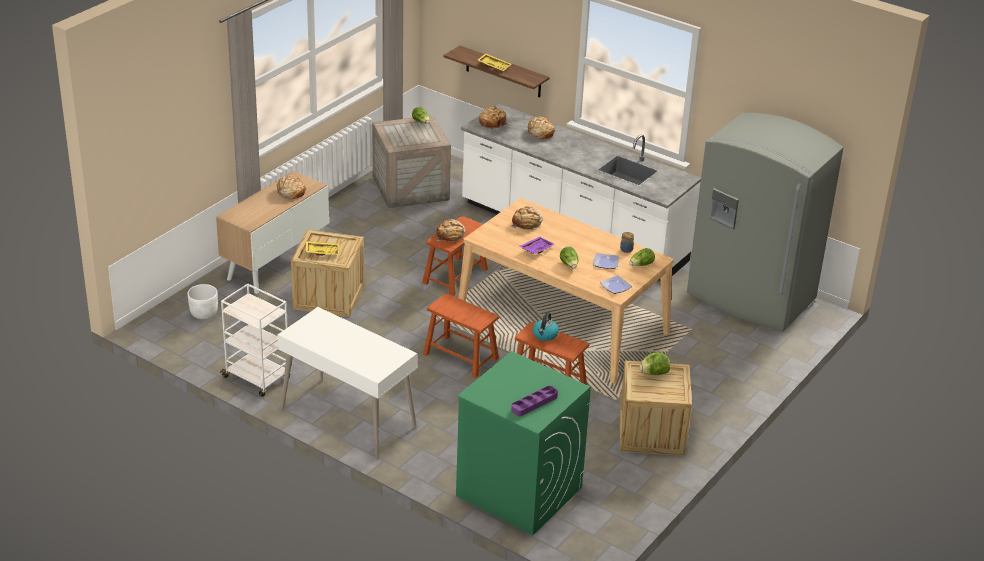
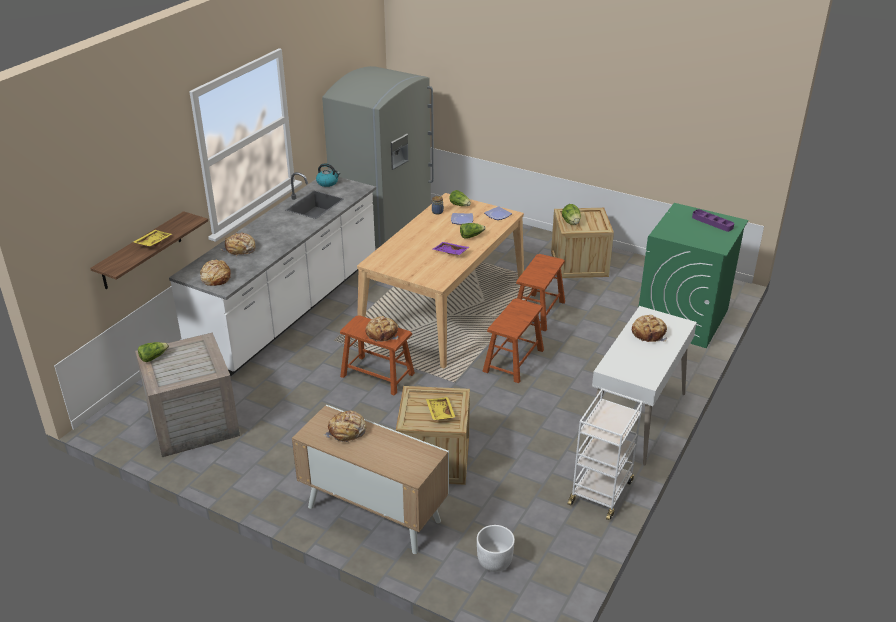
camera: 95 degrees left, 0 degrees up
bread [511,206,543,230] -> bread moved to [632,315,667,342]
kettle [533,312,559,341] -> kettle moved to [316,163,340,187]

